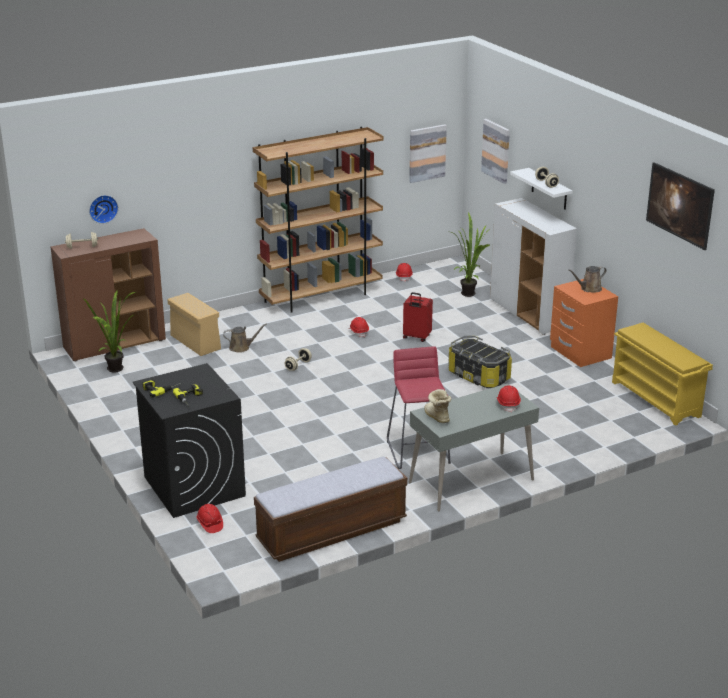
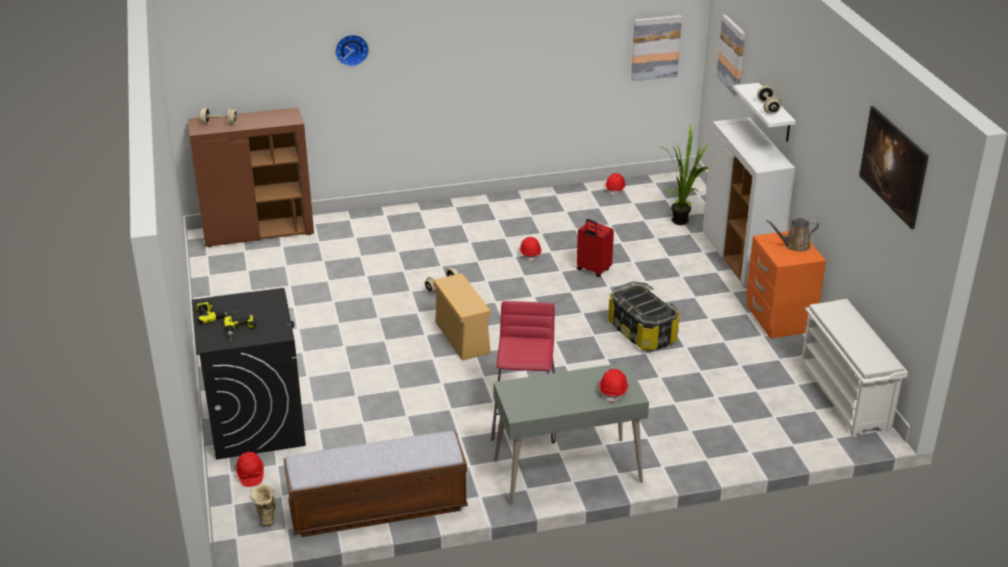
camera: 15 degrees right, 5 degrees up
potted plant [82,291,135,373] -> none
wall clock [89,195,118,224] -> wall clock moved to [335,35,369,66]
beige storage box [168,293,221,356] -> beige storage box moved to [434,273,491,361]
brown watering can [223,323,267,353] -> none
brown bookcase [253,127,383,313] -> none
boot [424,389,451,423] -> boot moved to [250,484,276,526]
yellow shoe rack [612,323,713,426] -> white shoe rack [800,299,908,437]

